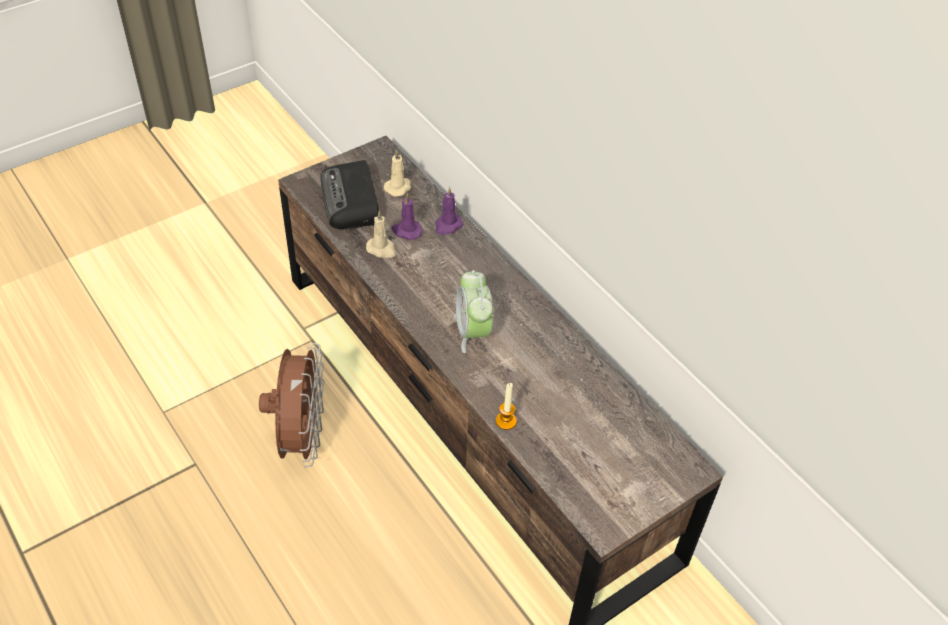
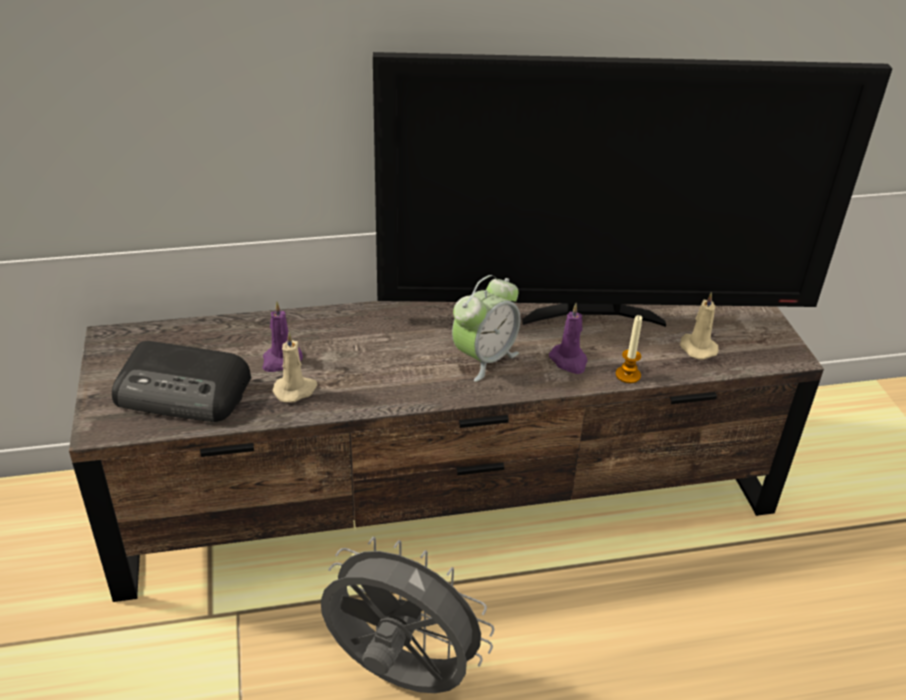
camera: 65 degrees left, 10 degrees down
brown fan [259,343,325,467] -> grey fan [321,537,494,693]
beige candle [384,150,411,197] -> beige candle moved to [680,292,719,360]
purple candle [435,187,463,235] -> purple candle moved to [549,303,588,374]
alarm clock [454,270,493,353] -> alarm clock turned 60 degrees counterclockwise [452,275,520,382]
none -> television [373,52,893,327]

